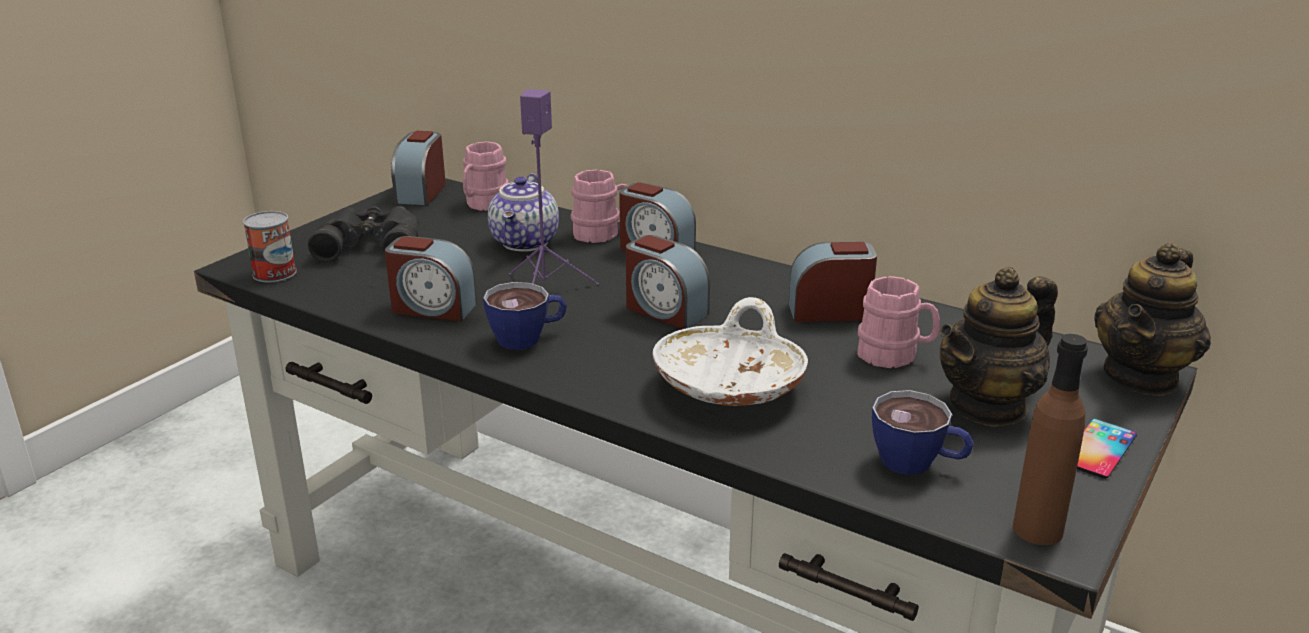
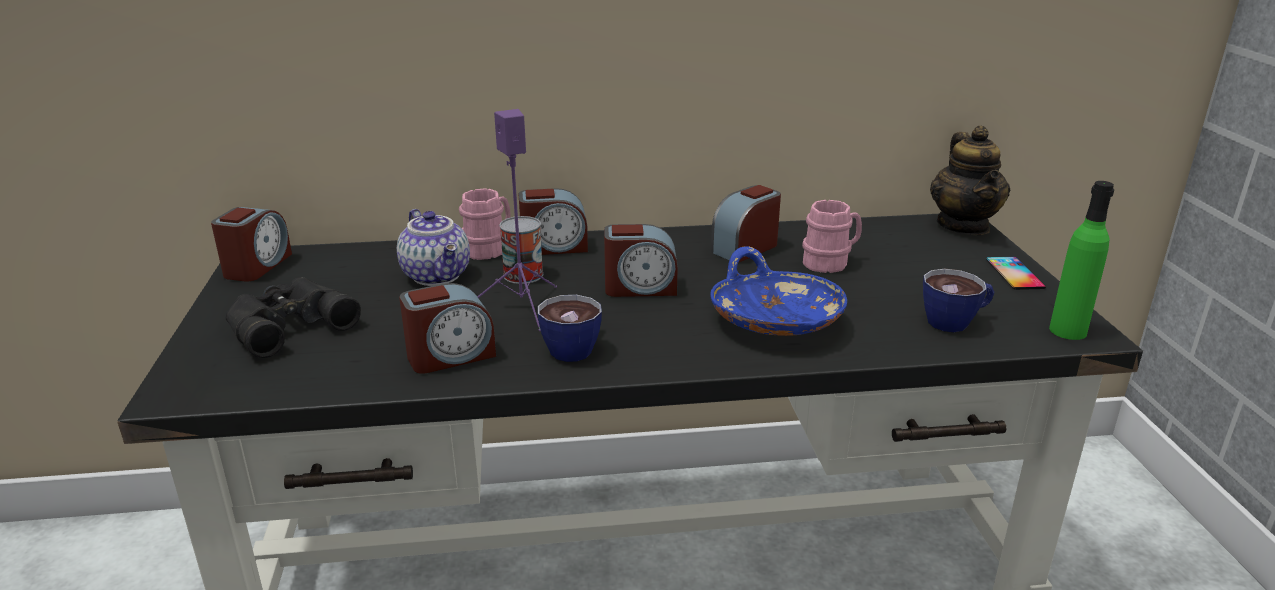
camera: 40 degrees left, 0 degrees up
can [243,211,297,283] -> can moved to [500,216,543,284]
alarm clock [391,131,446,205] -> alarm clock turned 135 degrees counterclockwise [211,207,292,282]
pink mug [463,142,509,211] -> none
white bowl [653,297,808,406] -> blue bowl [710,246,847,336]
teapot [940,267,1058,427] -> none
brown bottle [1013,334,1088,545] -> green bottle [1049,181,1114,340]

